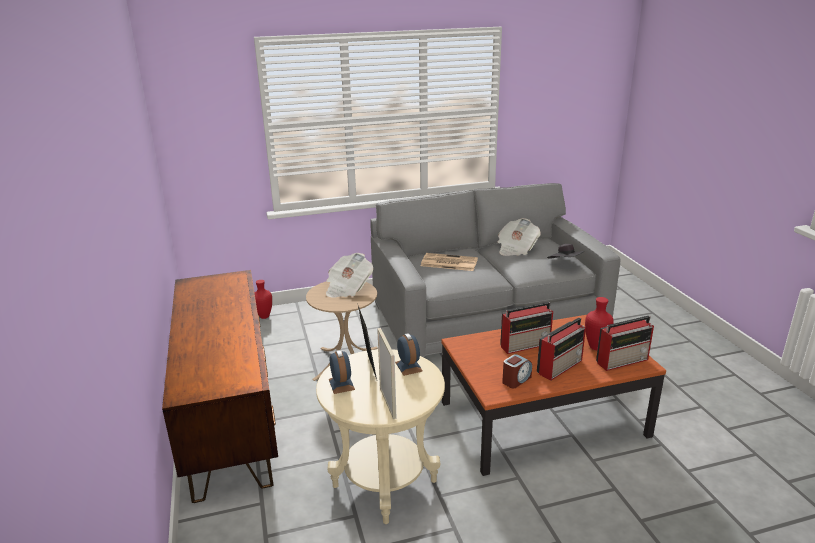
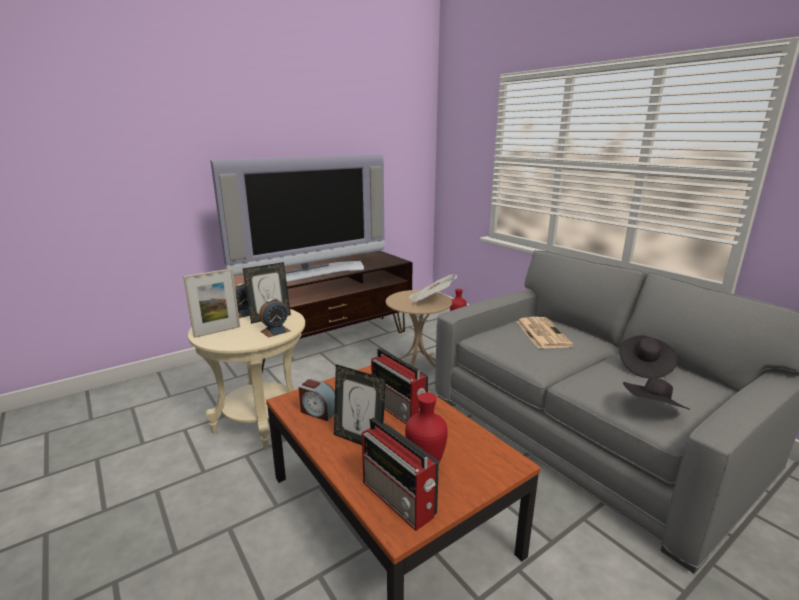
camera: 70 degrees right, 5 degrees down
newspaper [498,218,541,256] -> black hat [619,336,678,378]
radio [537,317,586,381] -> picture frame [334,364,386,445]
none -> television [210,154,385,282]

